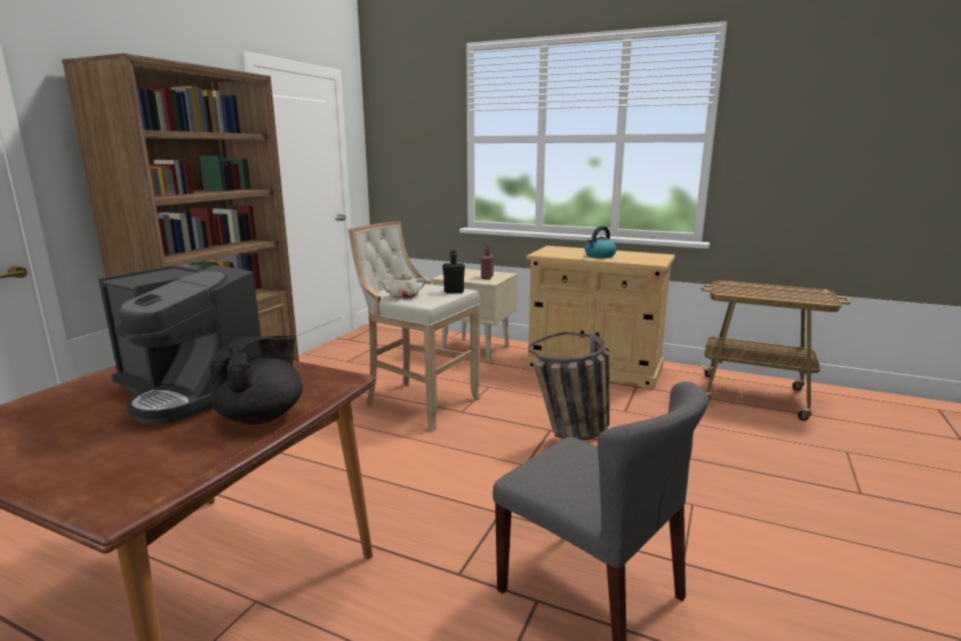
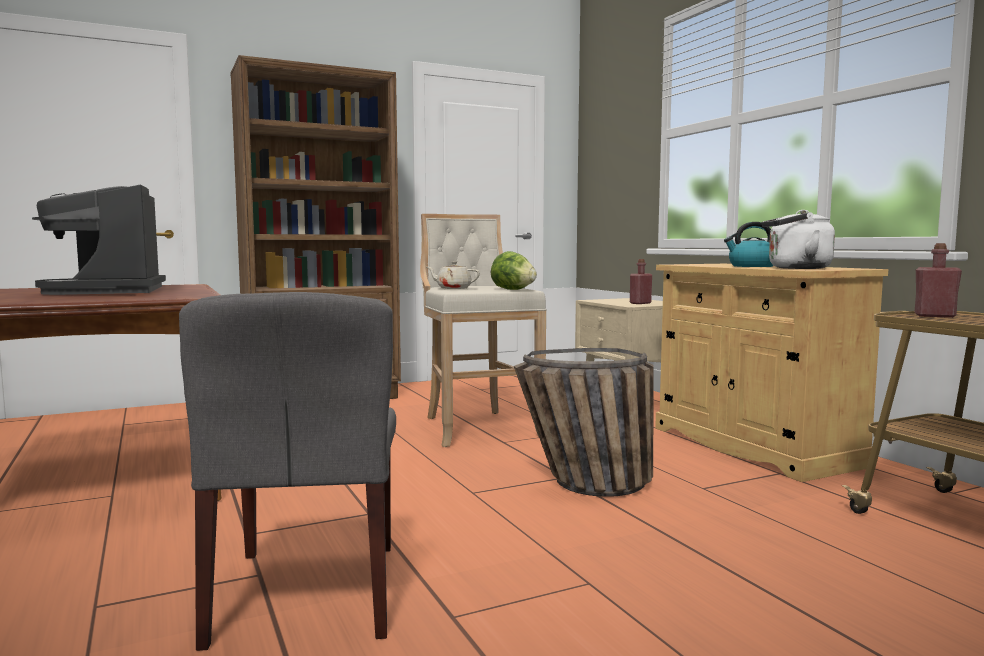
camera: 40 degrees right, 10 degrees down
black teapot [210,335,303,424] -> none
black bottle [442,250,465,293] -> lettuce [491,251,537,290]
none -> white kettle [762,210,835,269]
none -> red bottle [914,243,962,318]

